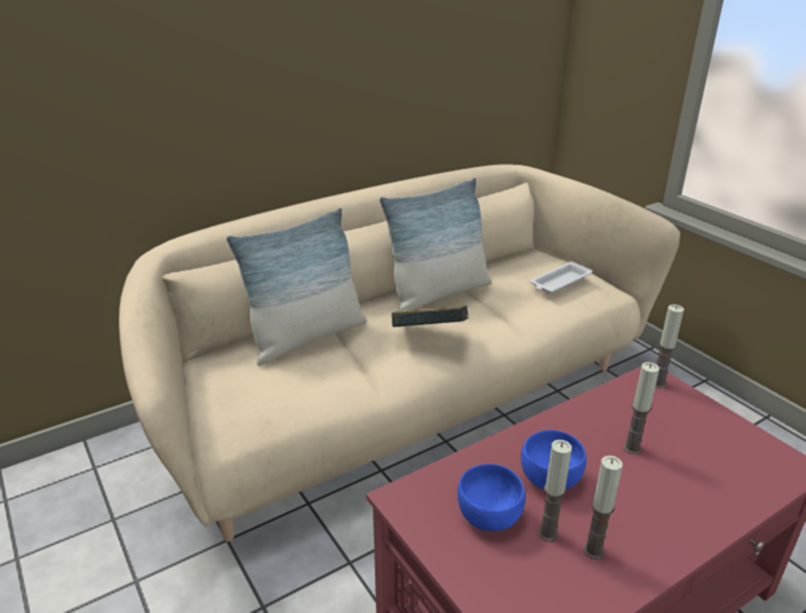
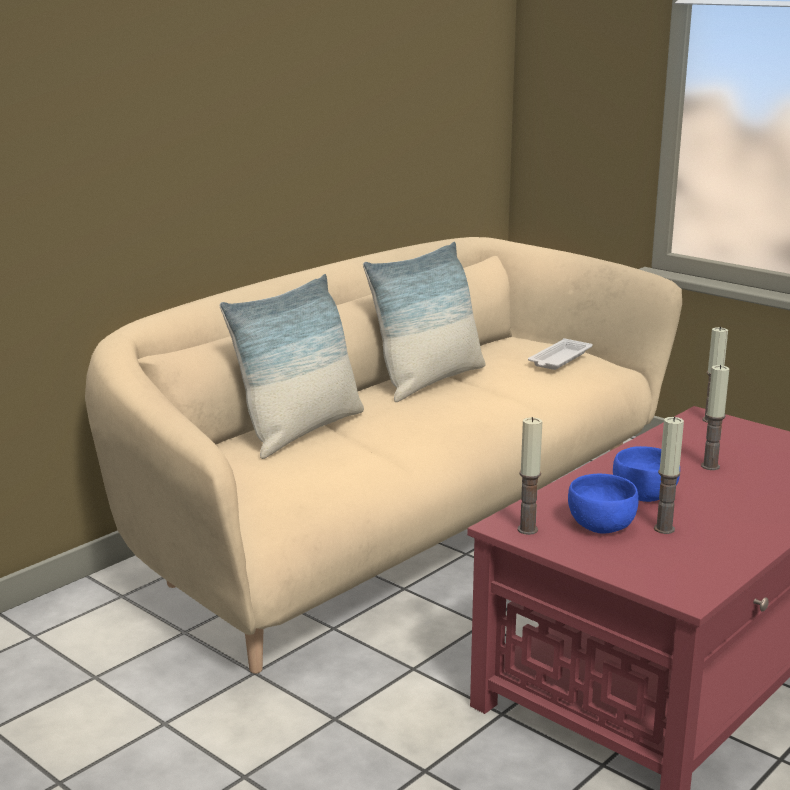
camera: 15 degrees left, 10 degrees down
book [391,306,469,327] -> none
candle [583,455,623,559] -> candle moved to [518,417,542,535]

